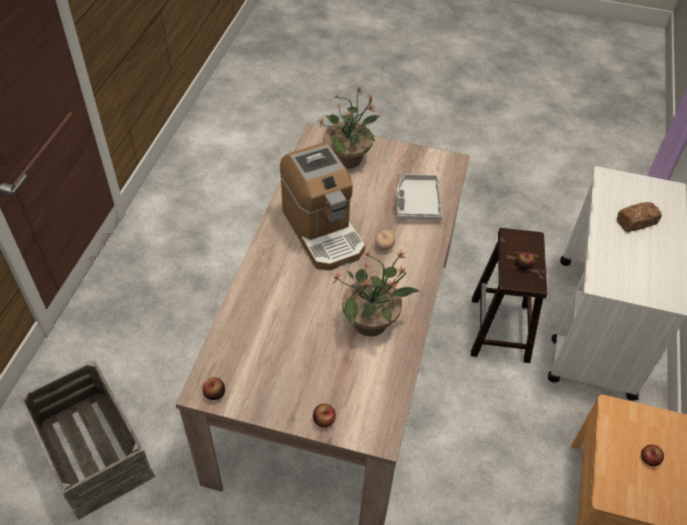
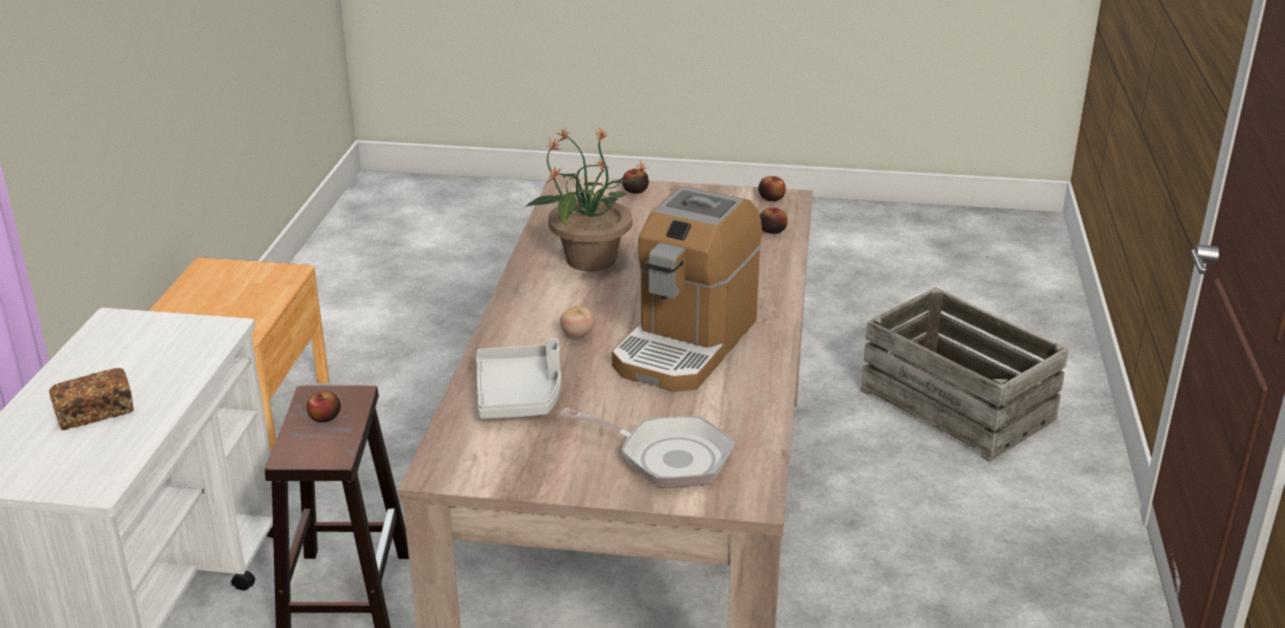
camera: 175 degrees right, 20 degrees down
coffee machine [280,142,365,271] -> coffee machine turned 120 degrees counterclockwise [612,186,762,392]
potted plant [316,86,380,169] -> frying pan [560,408,735,487]
apple [641,445,664,466] -> apple moved to [760,208,788,234]

